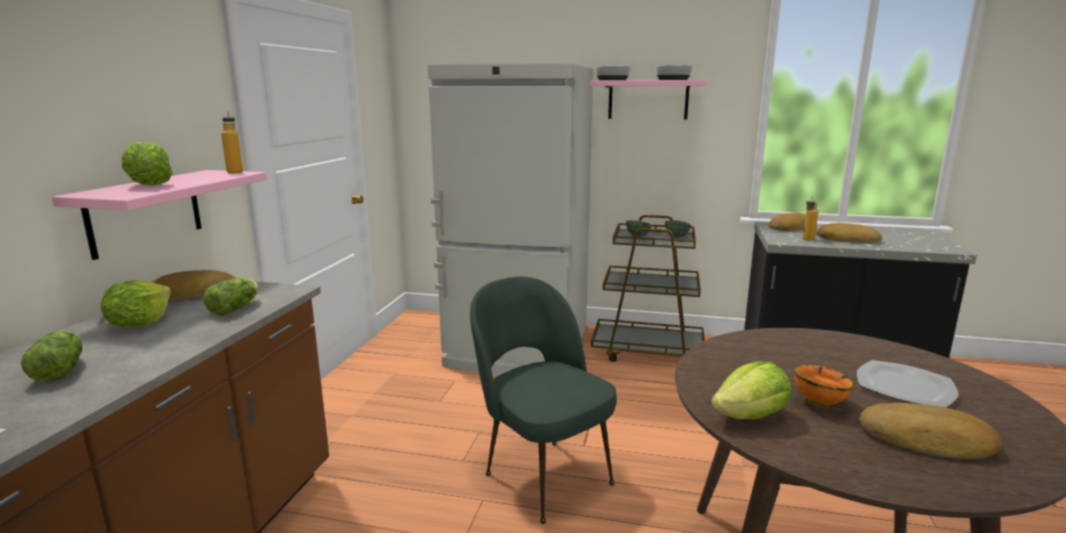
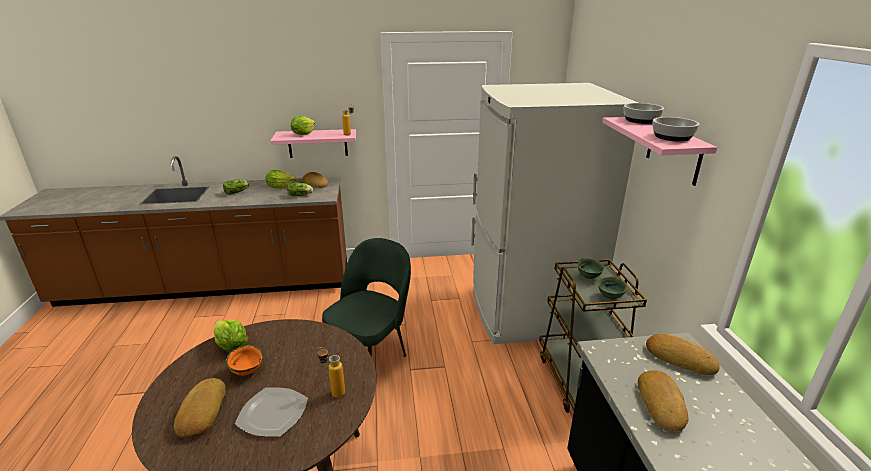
camera: 70 degrees right, 10 degrees up
bottle [803,196,818,241] -> bottle moved to [317,347,345,398]

